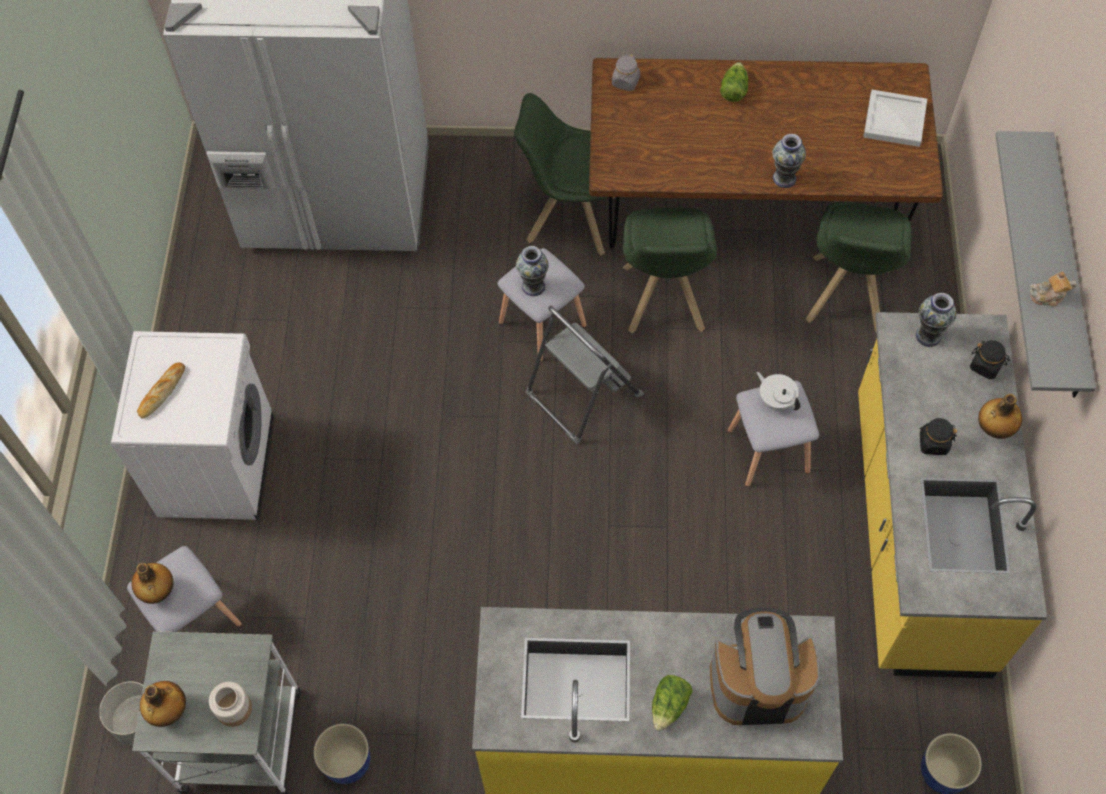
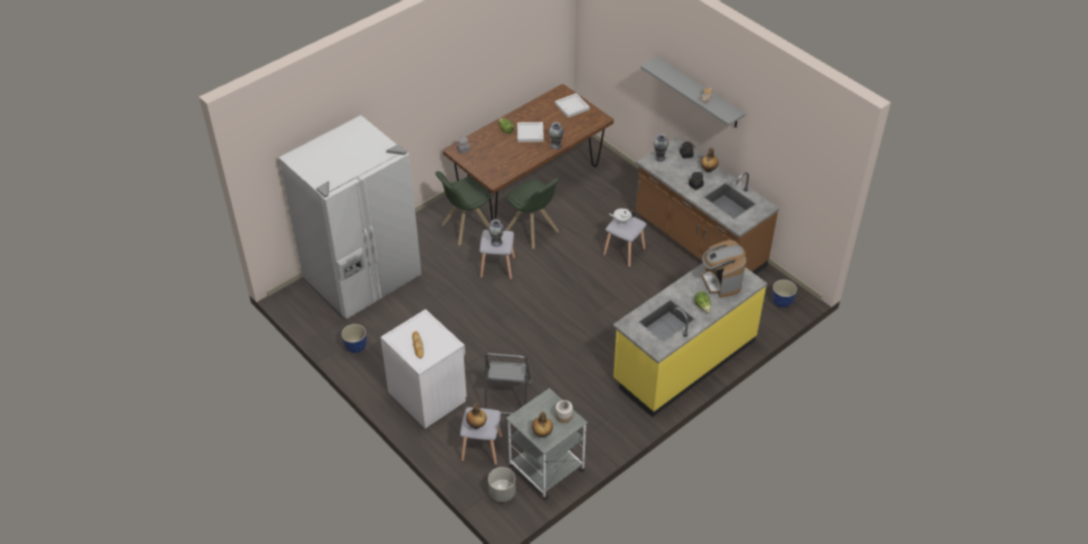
camera: 45 degrees left, 15 degrees down
planter [313,723,370,784] -> planter moved to [341,324,367,353]
grey step ladder [525,306,644,445] -> grey step ladder moved to [484,353,532,415]
coffee machine [710,608,819,725] -> coffee machine turned 60 degrees counterclockwise [702,240,746,298]
green chair [806,202,911,333] -> none
yellow counter [858,312,1047,678] -> brown counter [636,138,779,275]
none -> white tray [517,122,544,142]

